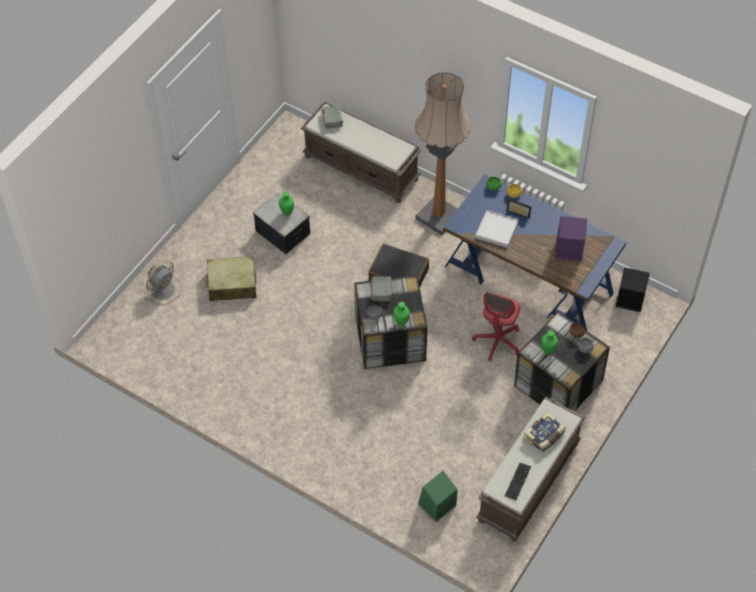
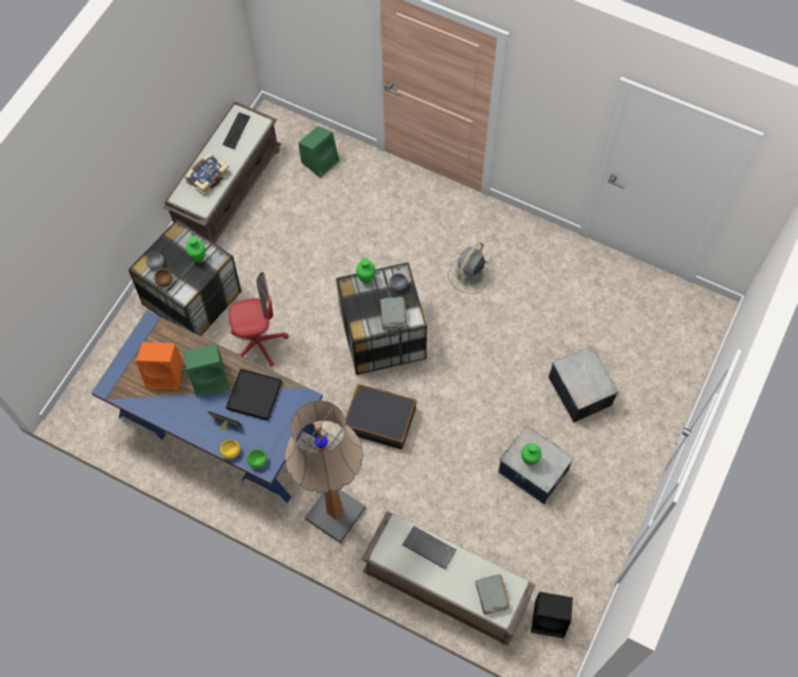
camera: 175 degrees right, 10 degrees up
grey fan [145,261,182,305] -> grey fan moved to [448,242,488,294]
beige suitcase [204,256,257,301] -> storage box [549,346,619,422]
red office chair [472,292,520,361] -> red office chair turned 60 degrees clockwise [229,272,289,367]
white tray [475,210,519,248] -> black tray [226,369,282,421]
purple speaker [555,216,587,261] -> orange speaker [136,342,183,390]
black speaker [616,268,650,312] -> black speaker moved to [531,592,573,638]
none -> green speaker [184,344,229,397]
none -> keyboard [402,526,456,569]

